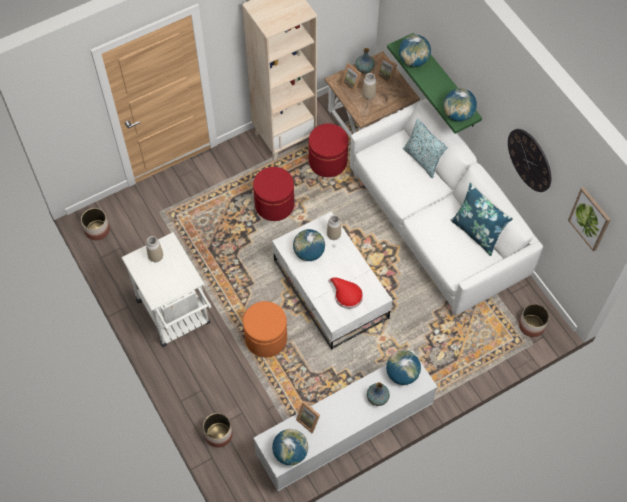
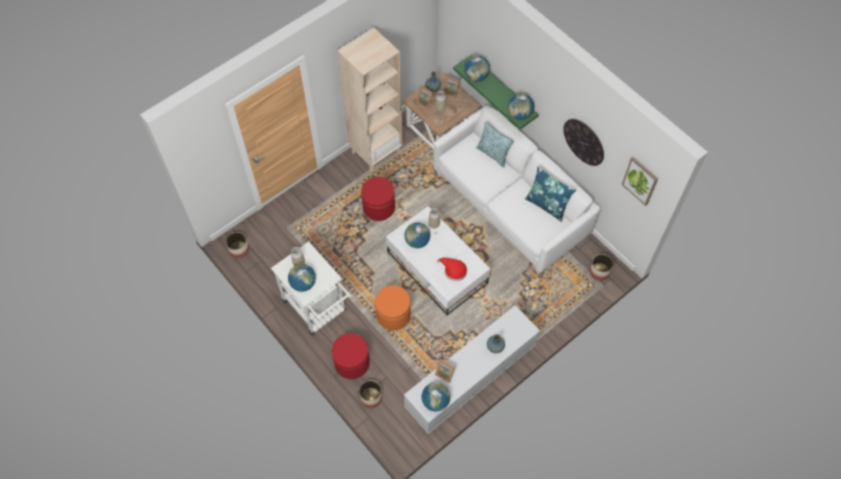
camera: 10 degrees left, 0 degrees up
red ottoman [308,124,349,177] -> red ottoman moved to [332,333,370,379]
globe [386,350,421,385] -> globe moved to [288,264,316,292]

